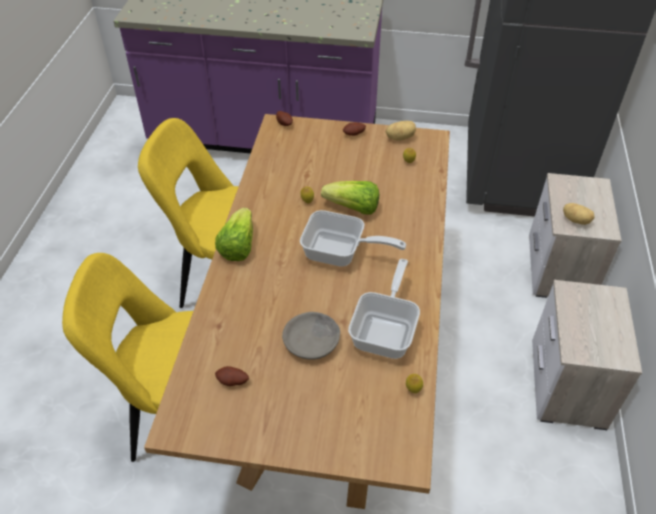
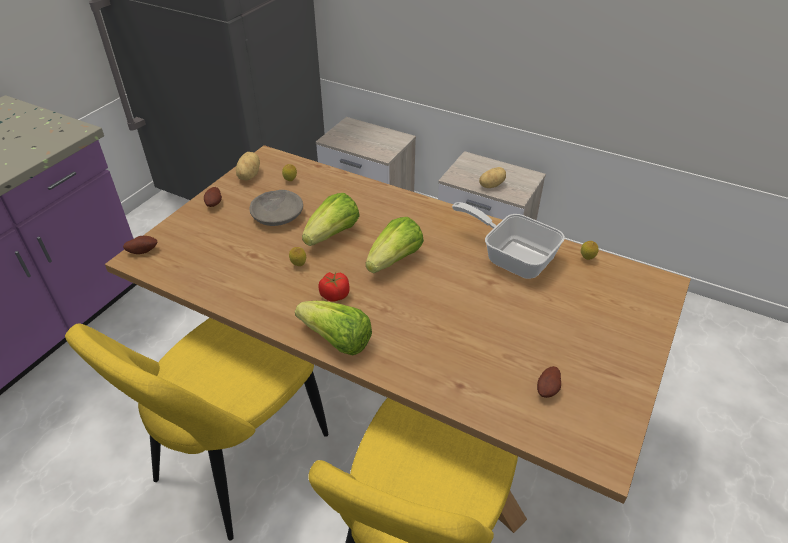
camera: 70 degrees left, 5 degrees down
grey bowl [282,312,340,360] -> grey bowl moved to [249,190,303,226]
frying pan [300,210,406,267] -> lettuce [366,217,424,273]
potato [563,203,595,225] -> potato moved to [479,167,506,188]
none -> tomato [318,272,349,302]

